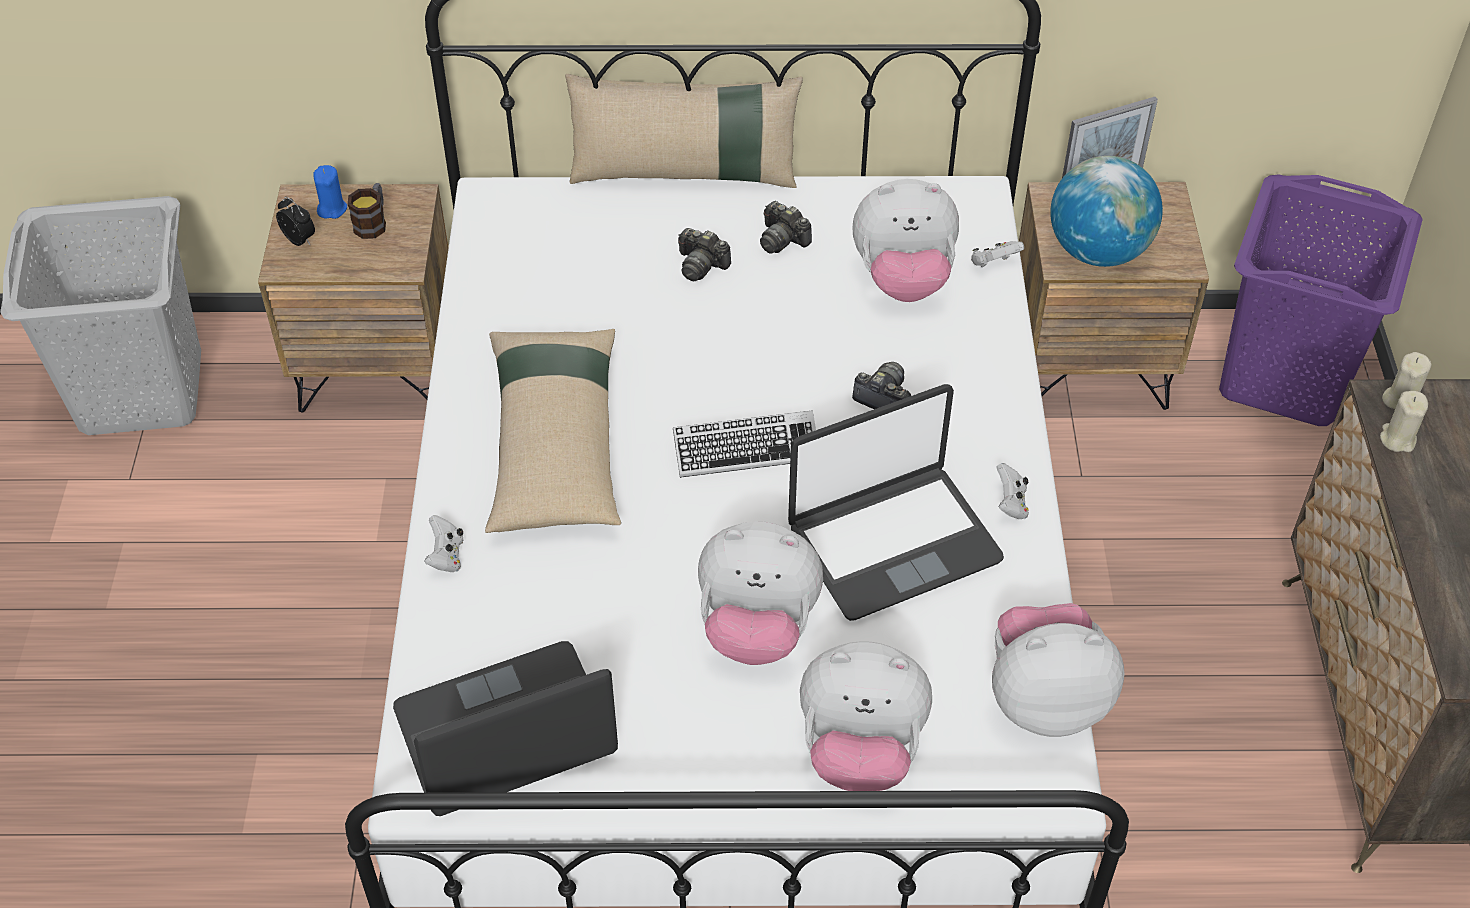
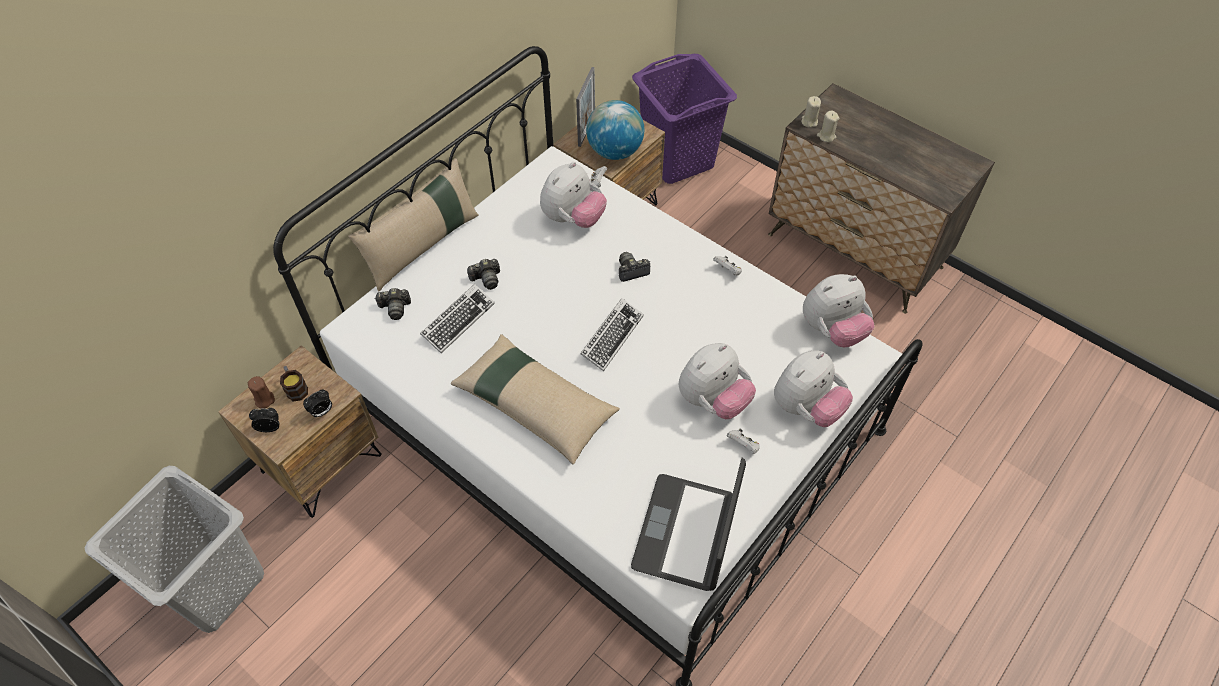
camera: 50 degrees left, 5 degrees up
blue candle [313,165,347,219] -> brown candle [248,376,275,409]
white game controller [424,515,463,572] -> white game controller moved to [727,429,760,454]
camera [760,201,812,254] -> camera moved to [375,288,411,320]
laptop [788,384,1004,621] -> none
plush toy [992,603,1125,737] -> plush toy turned 150 degrees counterclockwise [803,274,874,347]
none -> alarm clock [303,390,332,417]
none -> keyboard [420,284,495,353]

